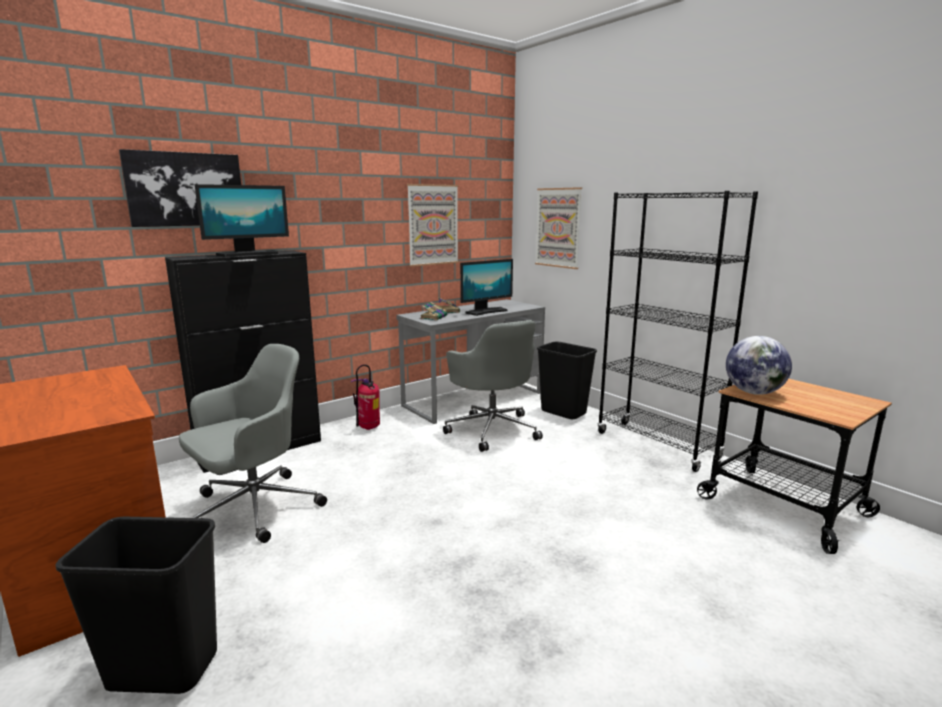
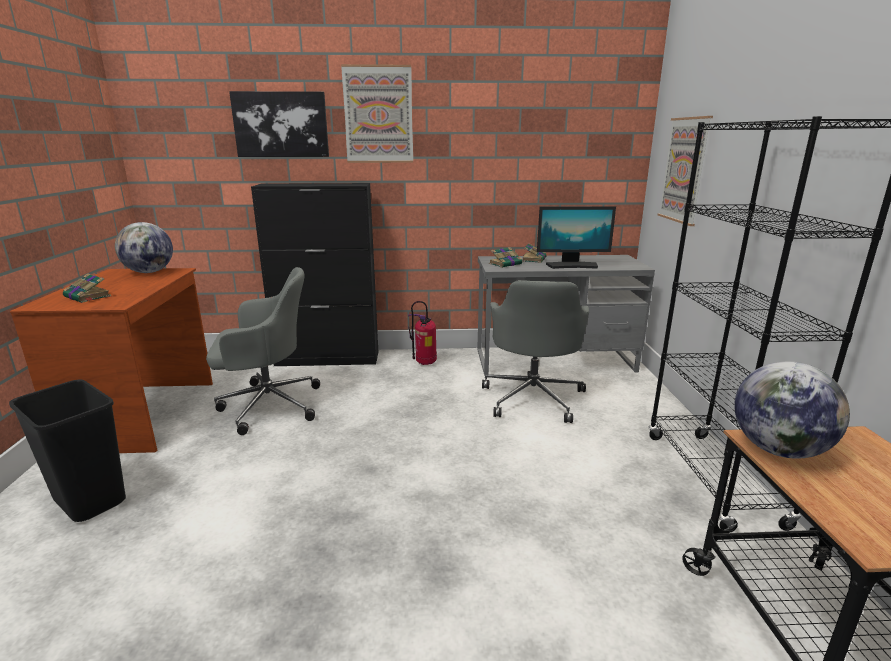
camera: 35 degrees right, 5 degrees up
monitor [195,184,289,257] -> none
picture [407,184,459,267] -> picture moved to [341,64,413,163]
black trash can [537,341,597,419] -> none
none -> book [63,273,111,303]
none -> globe [115,222,173,273]

